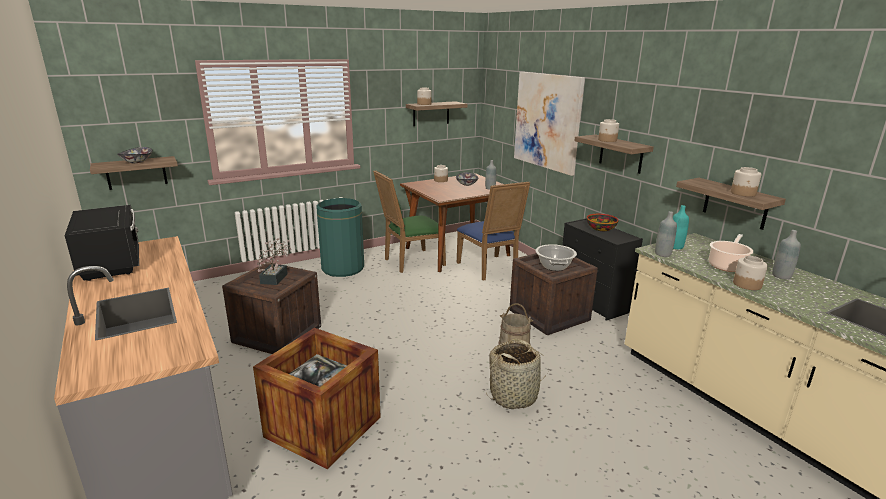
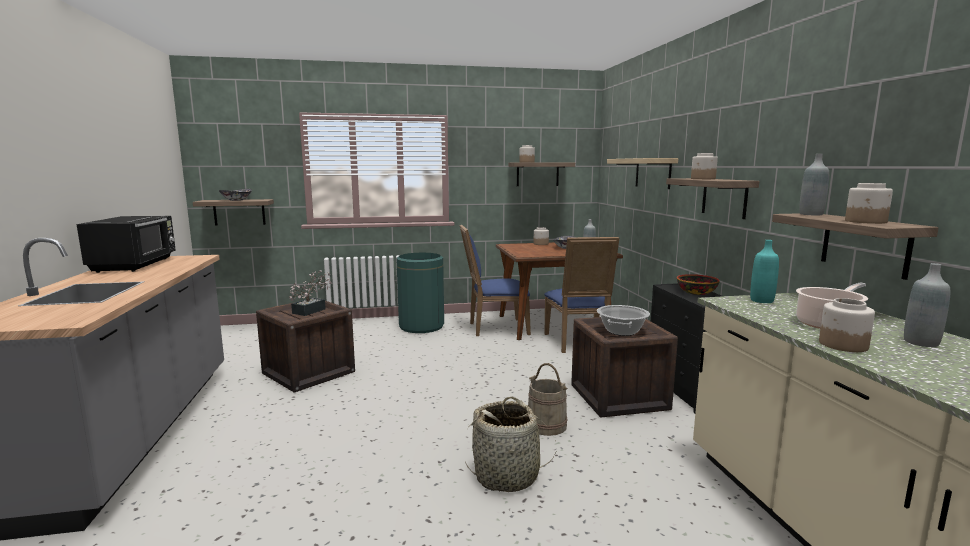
camera: 20 degrees right, 10 degrees down
crate [253,328,381,469] -> none
green chair [373,170,446,273] -> blue chair [460,225,531,336]
picture [514,72,585,176] -> shelf [607,158,678,189]
grey bottle [655,211,677,257] -> grey bottle moved to [799,154,829,215]

